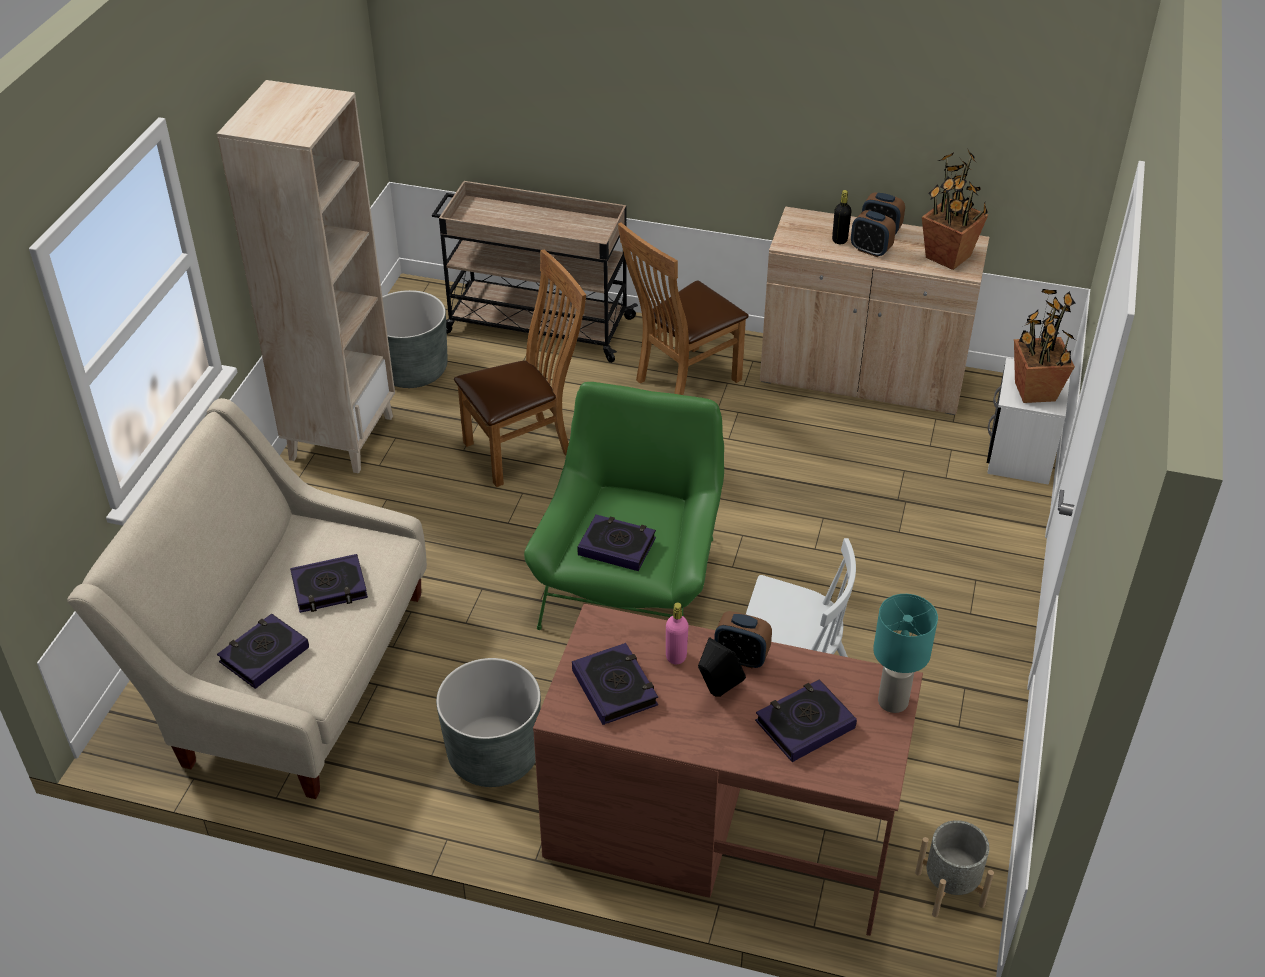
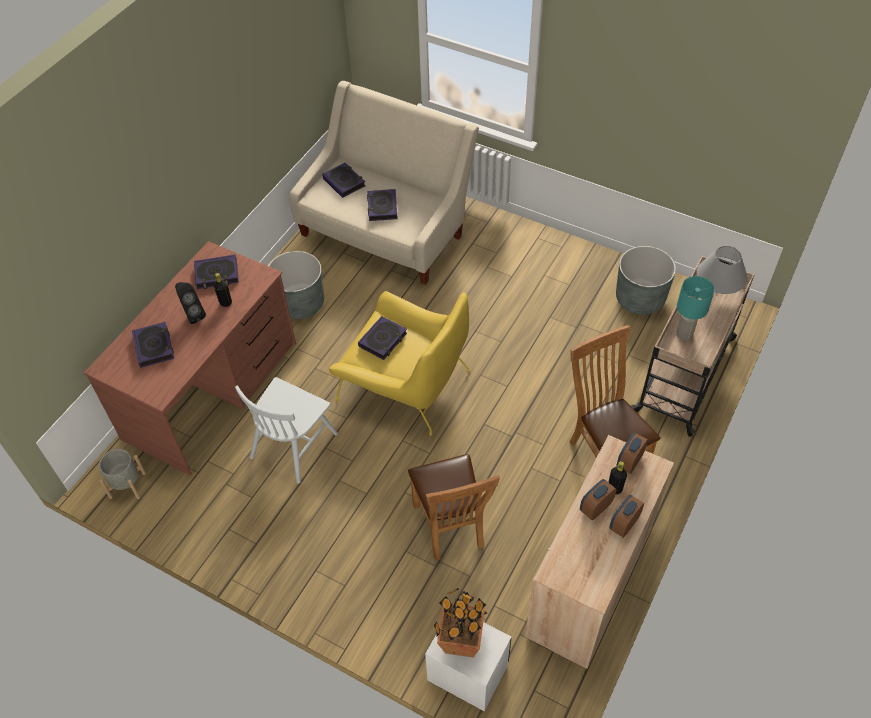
camera: 105 degrees right, 10 degrees up
beige bookcase [217,80,395,473] -> none
brown chair [454,250,586,487] -> brown chair moved to [408,454,500,561]
green armchair [524,382,724,630] -> yellow armchair [329,291,470,435]
pink bottle [666,602,688,664] -> black bottle [214,273,232,307]
alarm clock [714,611,772,669] -> alarm clock moved to [616,433,648,474]
turquoise table lamp [873,594,938,713] -> turquoise table lamp moved to [676,276,715,340]
potted plant [922,148,988,270] -> none
none -> grey table lamp [696,246,748,294]

